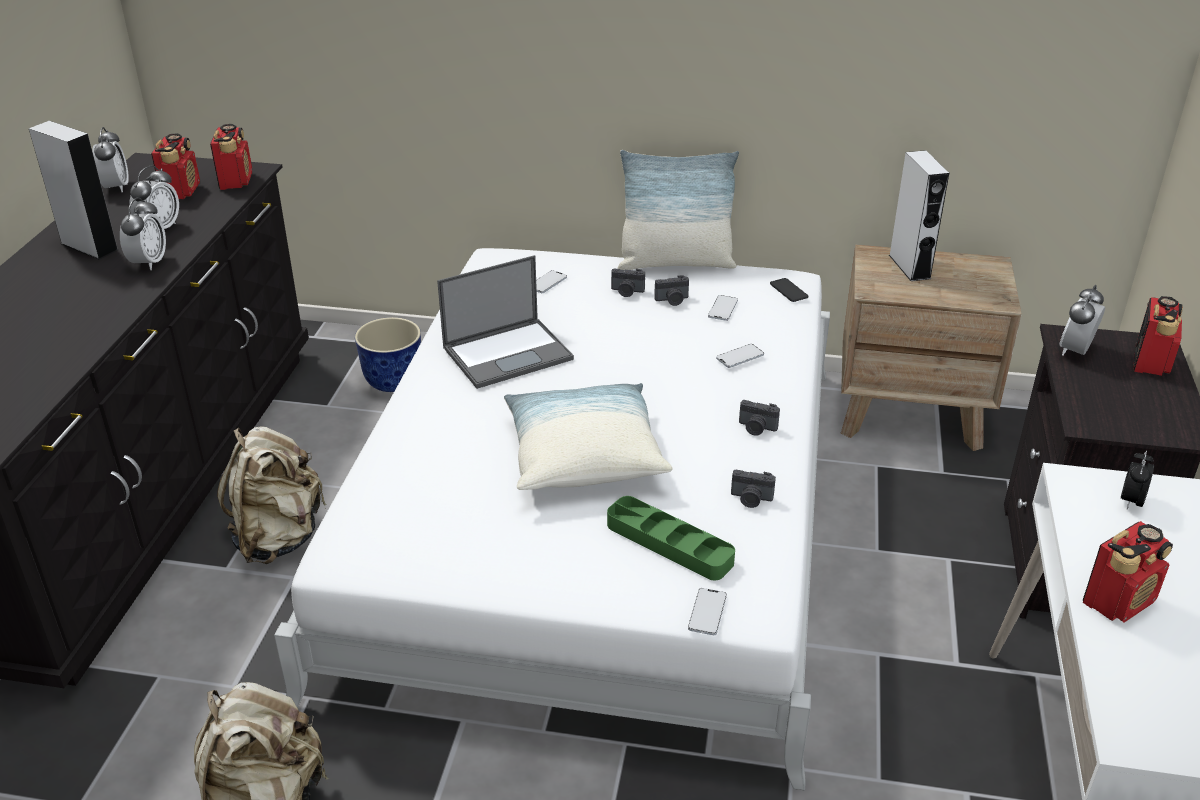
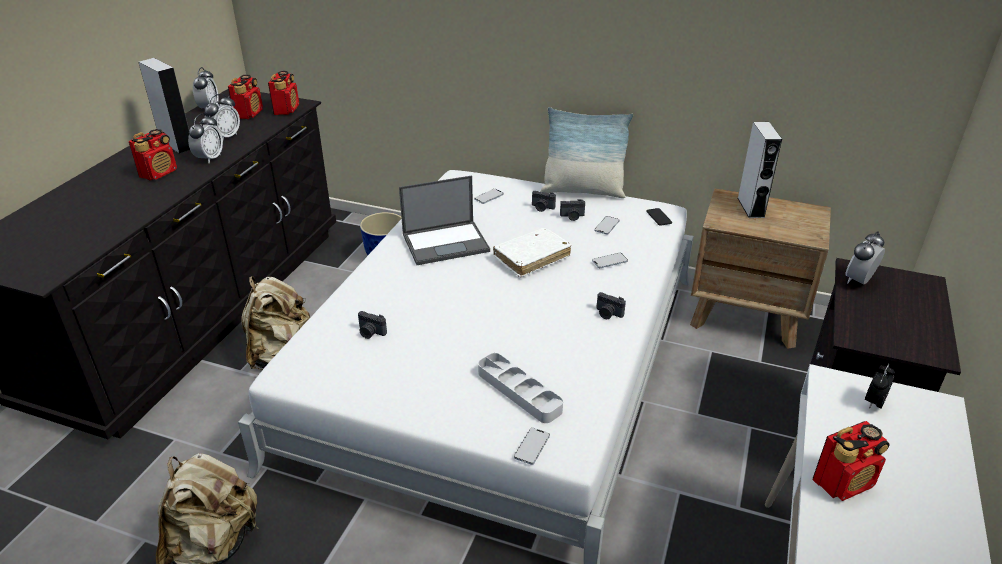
camera: 10 degrees right, 0 degrees up
pillow [504,383,672,490] -> none
green tray [607,496,735,580] -> grey tray [478,353,563,423]
camera [731,470,776,508] -> camera moved to [358,311,387,339]
radio [1133,296,1183,376] -> radio moved to [129,129,177,181]
none -> white book [493,228,572,277]

